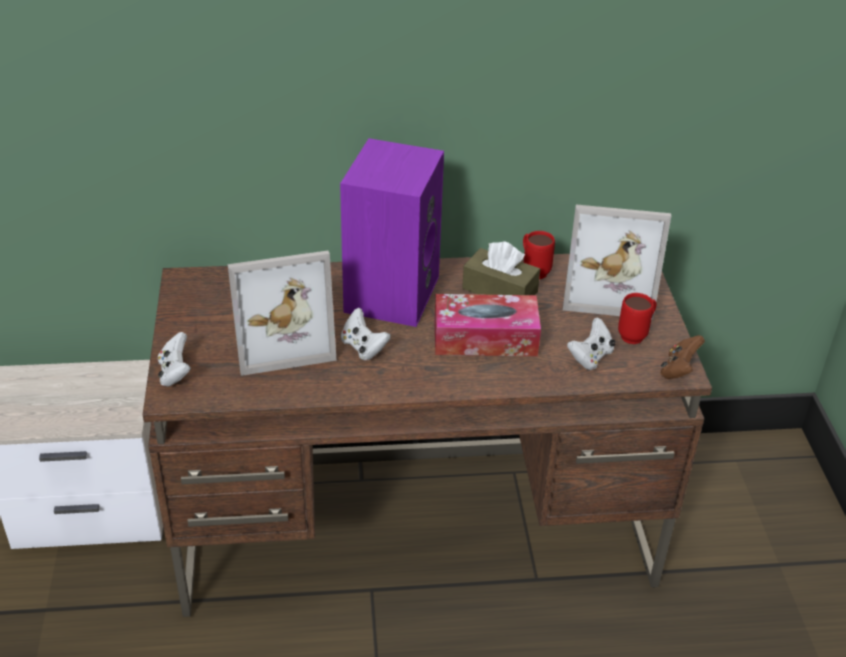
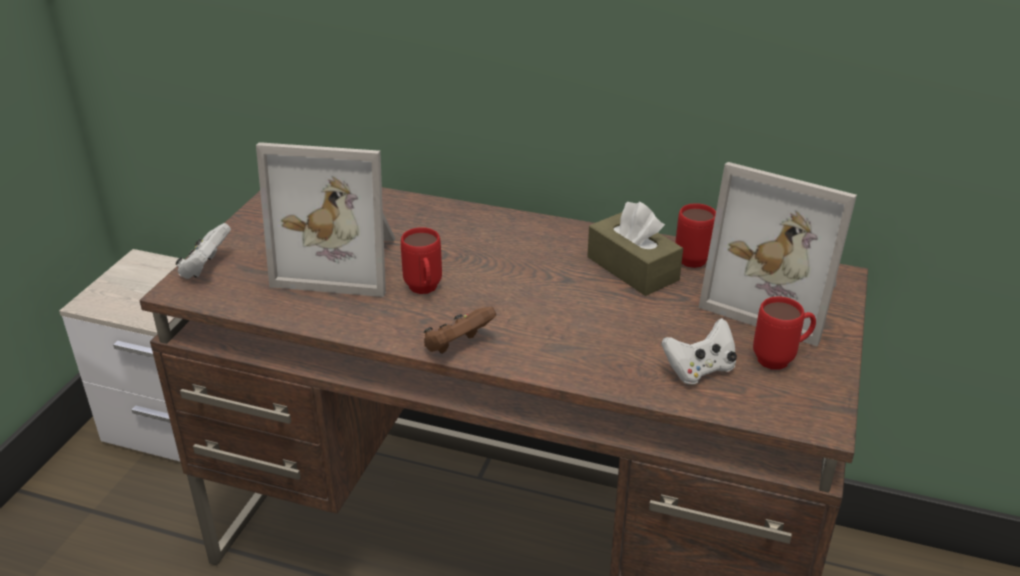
camera: 25 degrees right, 5 degrees down
purple speaker [340,138,444,327] -> none
white game controller [341,308,391,360] -> red mug [401,227,442,294]
tissue box [435,294,541,356] -> none
brown game controller [660,335,705,379] -> brown game controller moved to [424,306,496,353]

